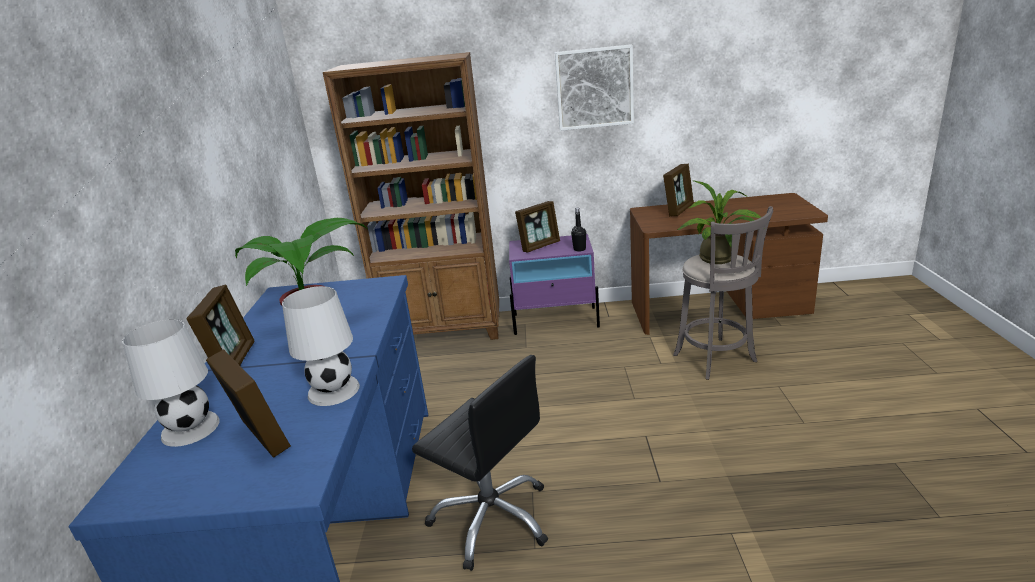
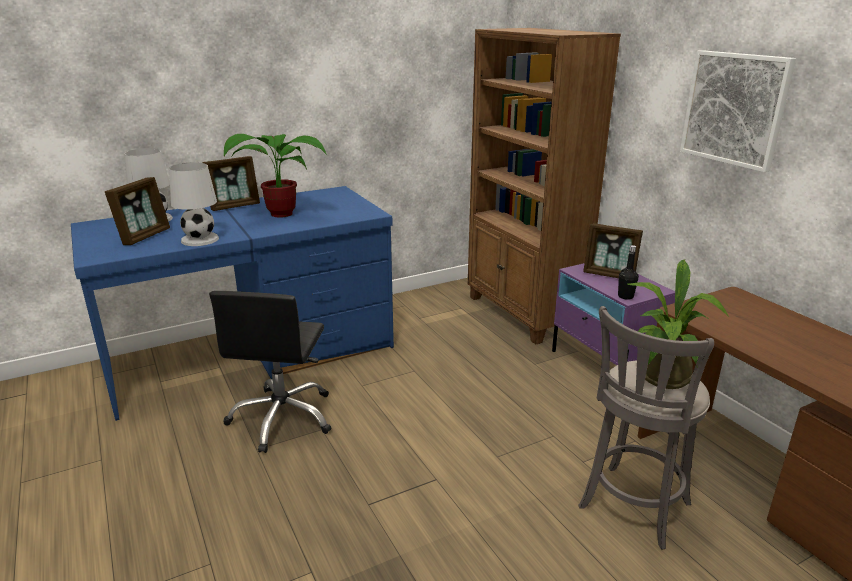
camera: 60 degrees right, 0 degrees up
picture frame [663,164,694,216] -> none

